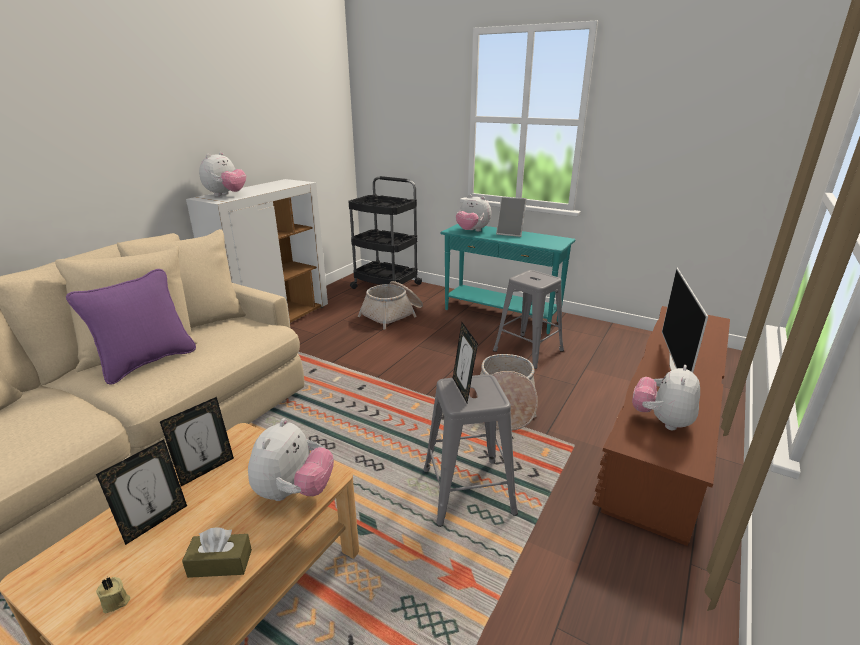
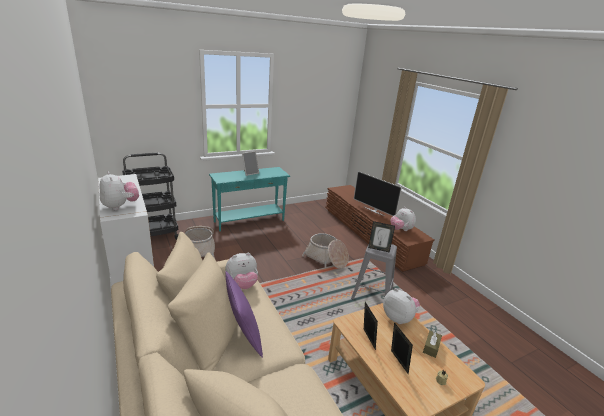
camera: 60 degrees left, 0 degrees up
plush toy [456,195,491,231] -> plush toy moved to [225,253,258,289]
grey stool [493,270,564,369] -> none

